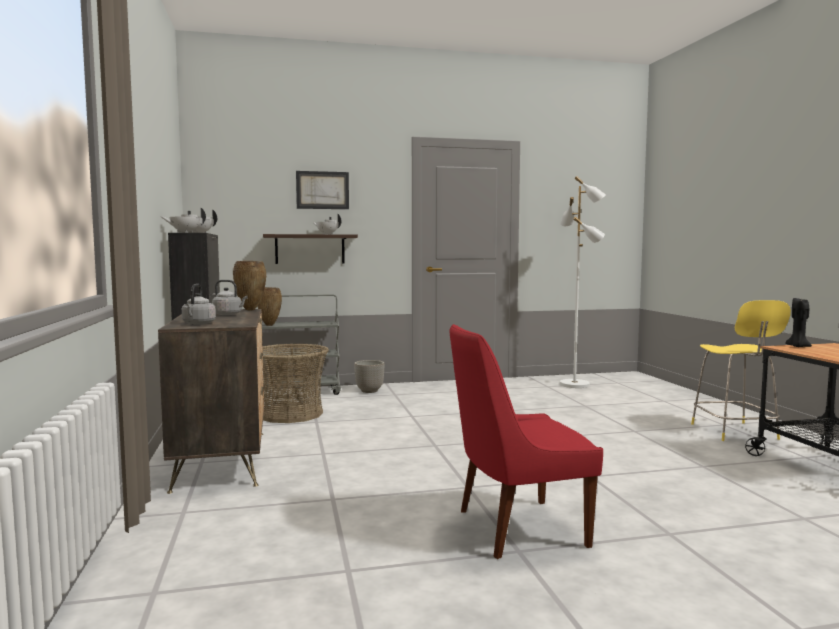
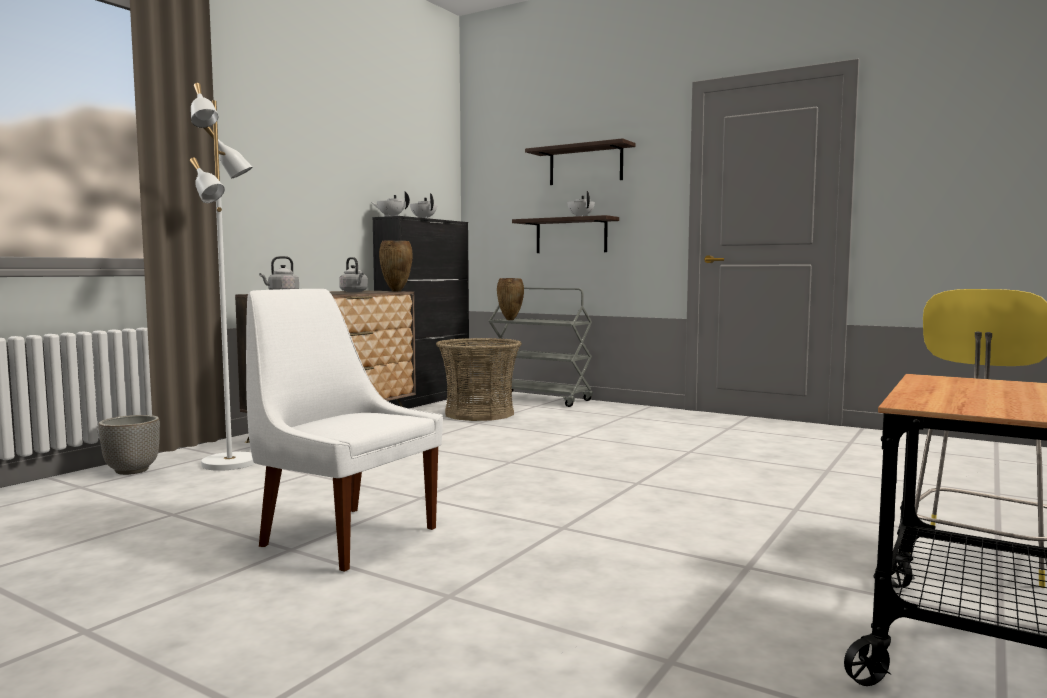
camera: 45 degrees right, 0 degrees up
picture [296,171,349,209] -> shelf [525,138,636,185]
planter [354,360,384,393] -> planter moved to [98,415,160,475]
red chair [450,324,603,559] -> white chair [246,289,443,572]
white floor lamp [560,176,606,388] -> white floor lamp moved to [190,83,256,471]
black candle [785,297,812,347] -> none

